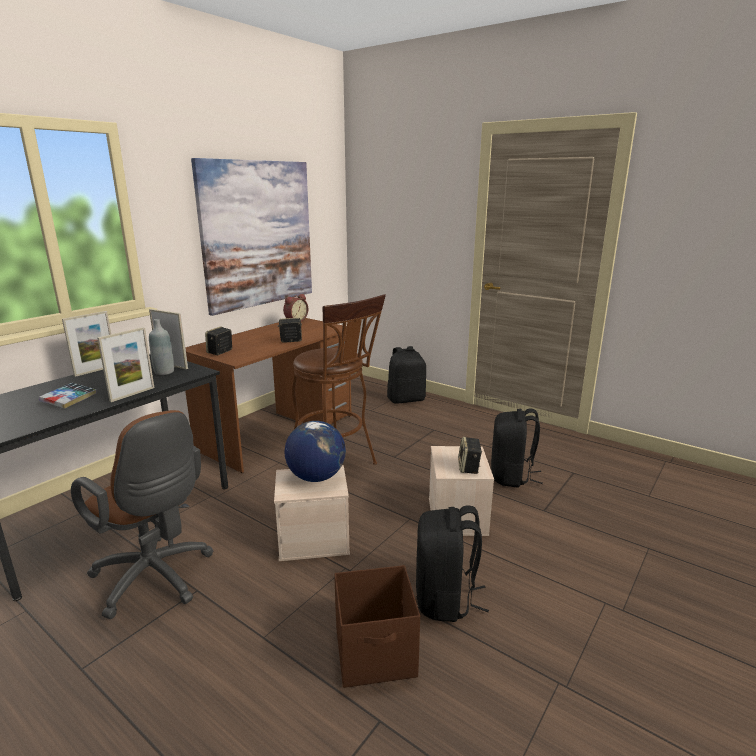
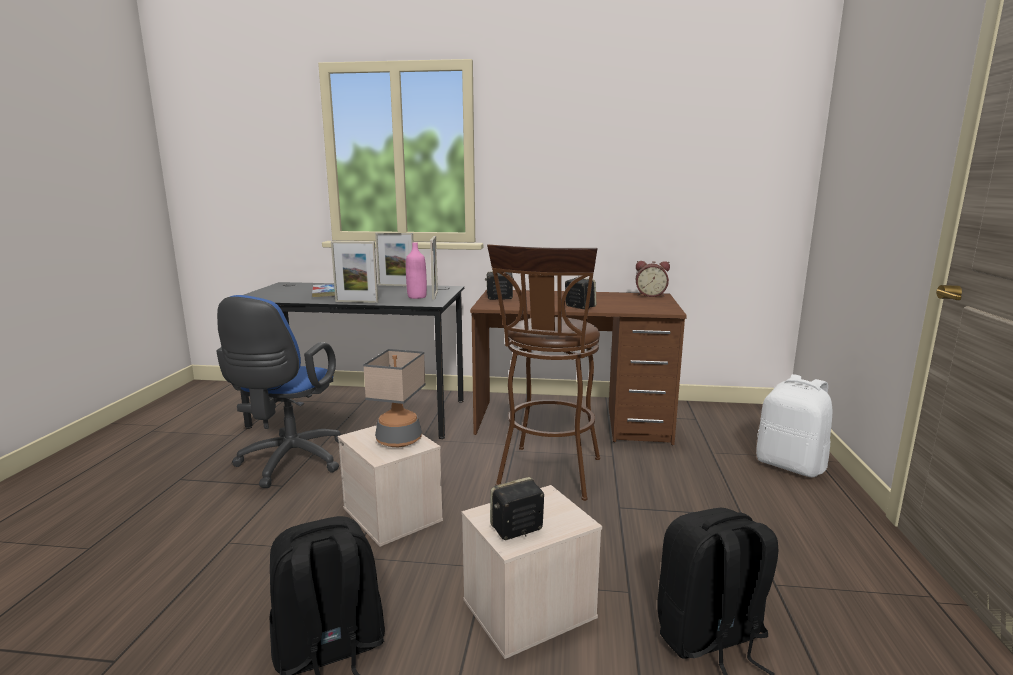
camera: 60 degrees right, 5 degrees down
brown office chair [71,410,214,619] -> blue office chair [216,295,341,488]
grey bottle [149,319,174,375] -> pink bottle [406,242,427,299]
picture [191,158,312,316] -> none
globe [284,421,346,482] -> table lamp [363,349,426,447]
brown storage box [334,565,420,688] -> none
black backpack [387,346,426,404] -> white backpack [756,374,832,477]

